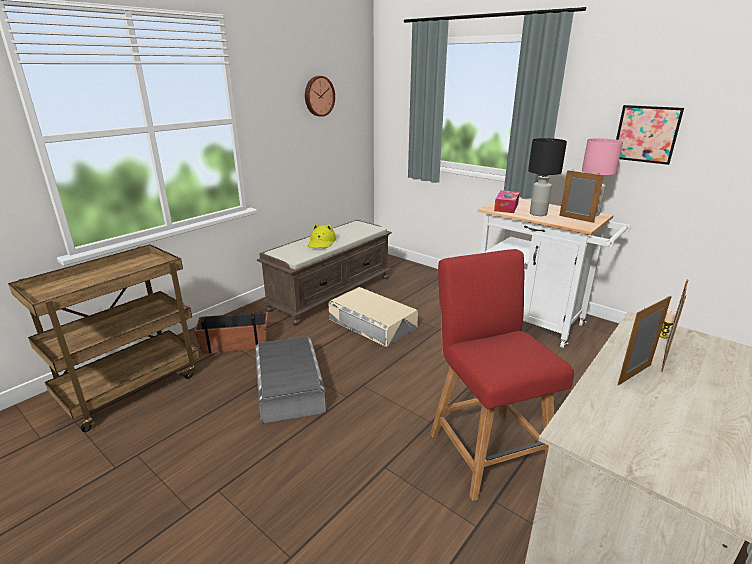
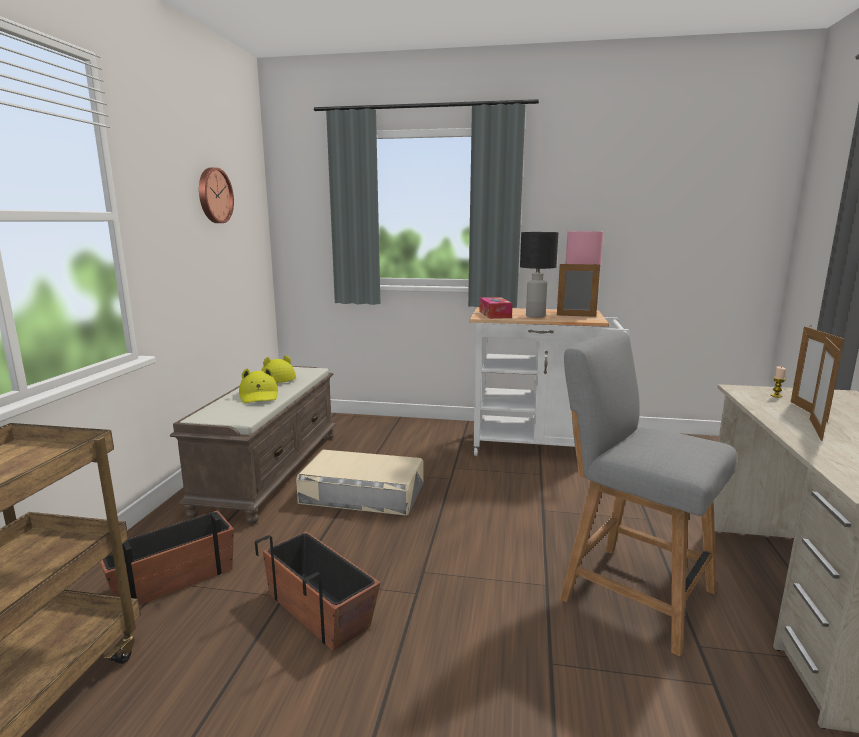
camera: 30 degrees left, 10 degrees down
grey storage box [255,336,327,424] -> planter [255,532,381,651]
red chair [430,249,574,501] -> grey chair [560,331,737,656]
picture [616,105,684,165] -> none
none -> yellow hat [261,355,296,383]

